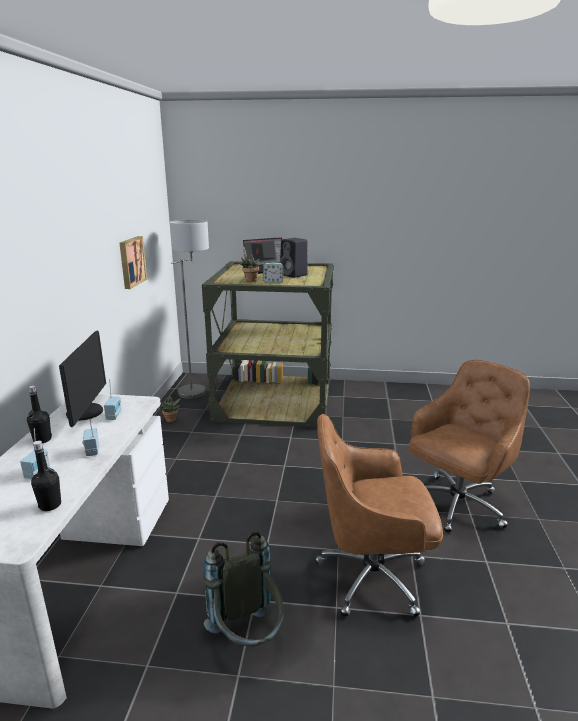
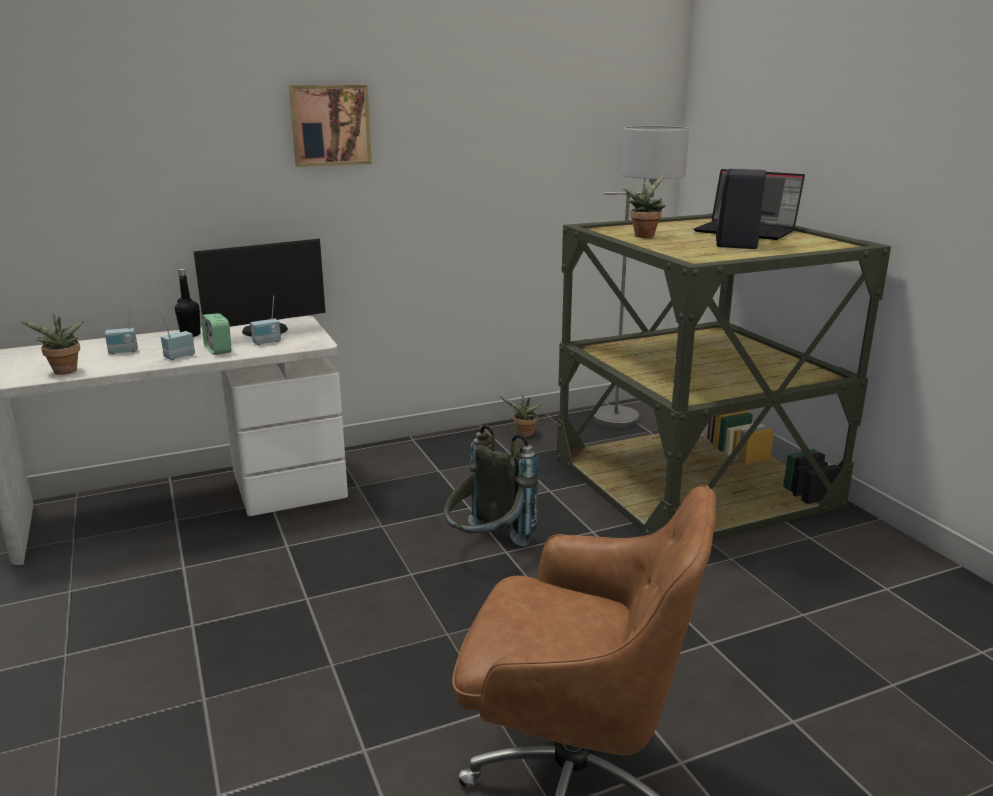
camera: 60 degrees right, 0 degrees up
black bottle [31,441,61,511] -> potted plant [20,313,84,375]
picture [119,236,147,289] -> picture moved to [289,85,372,167]
grey backpack [203,532,284,647] -> grey backpack moved to [444,425,539,546]
alarm clock [263,263,283,283] -> alarm clock moved to [201,313,231,355]
brown office chair [316,414,443,617] -> none

